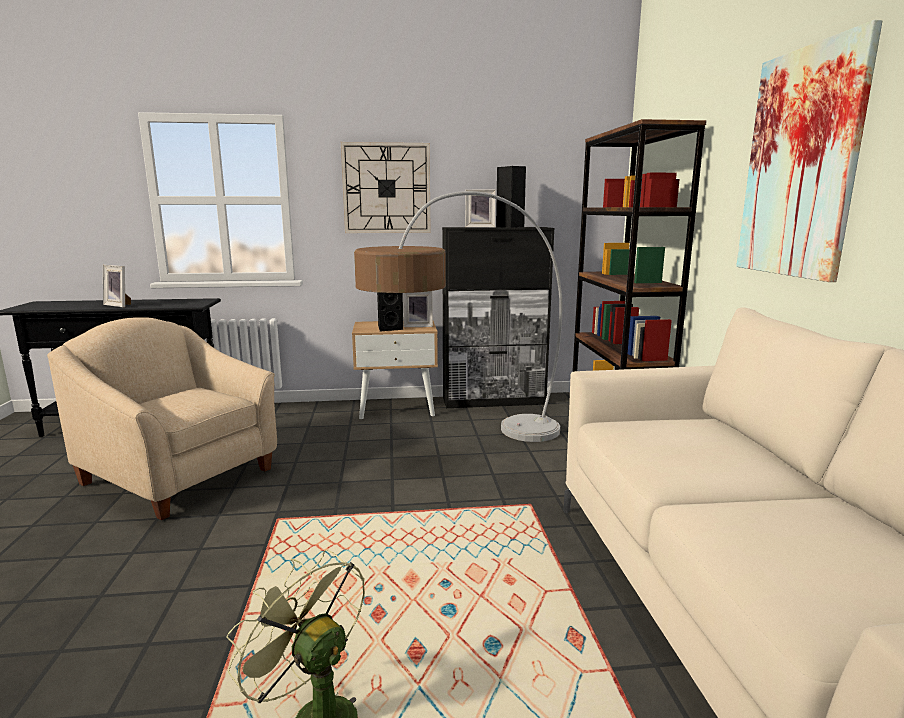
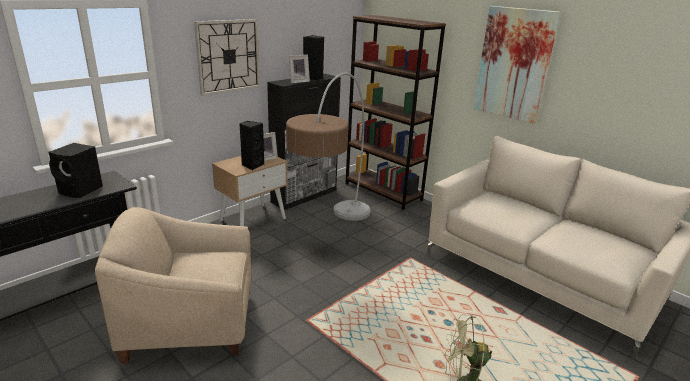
camera: 40 degrees left, 10 degrees up
picture frame [103,265,131,308] -> none
none -> black speaker [48,143,103,198]

